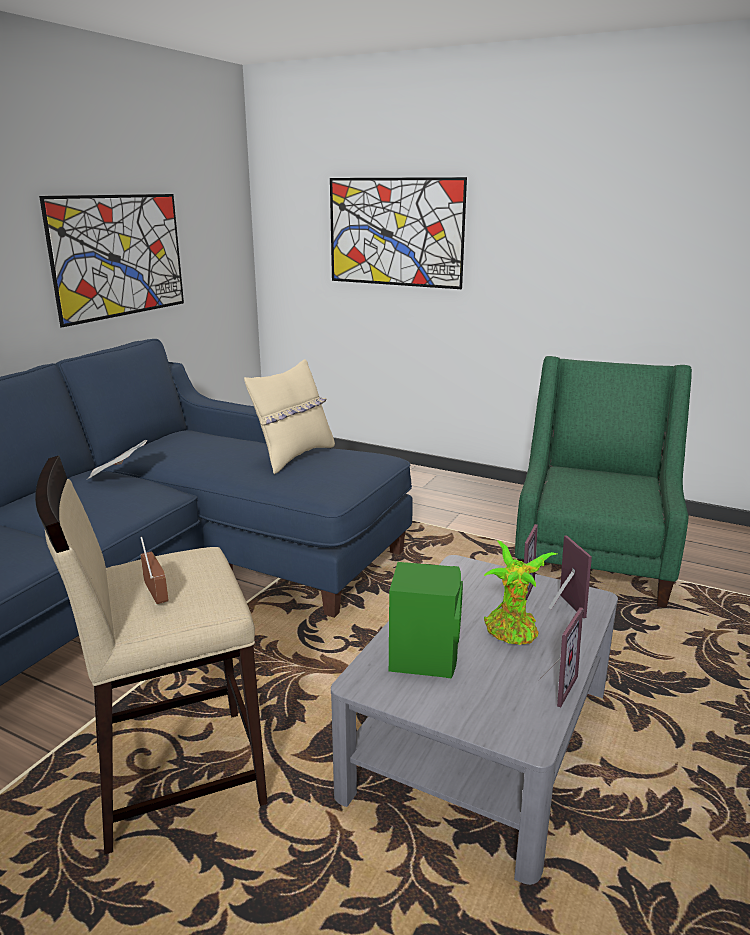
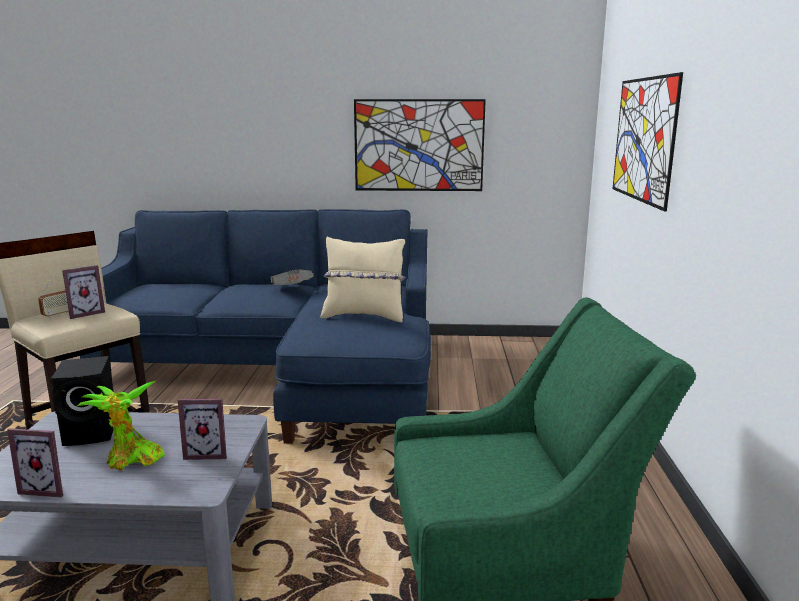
camera: 65 degrees right, 5 degrees down
green speaker [389,562,463,678] -> black speaker [51,356,114,446]
picture frame [549,535,592,618] -> picture frame moved to [62,265,105,319]

